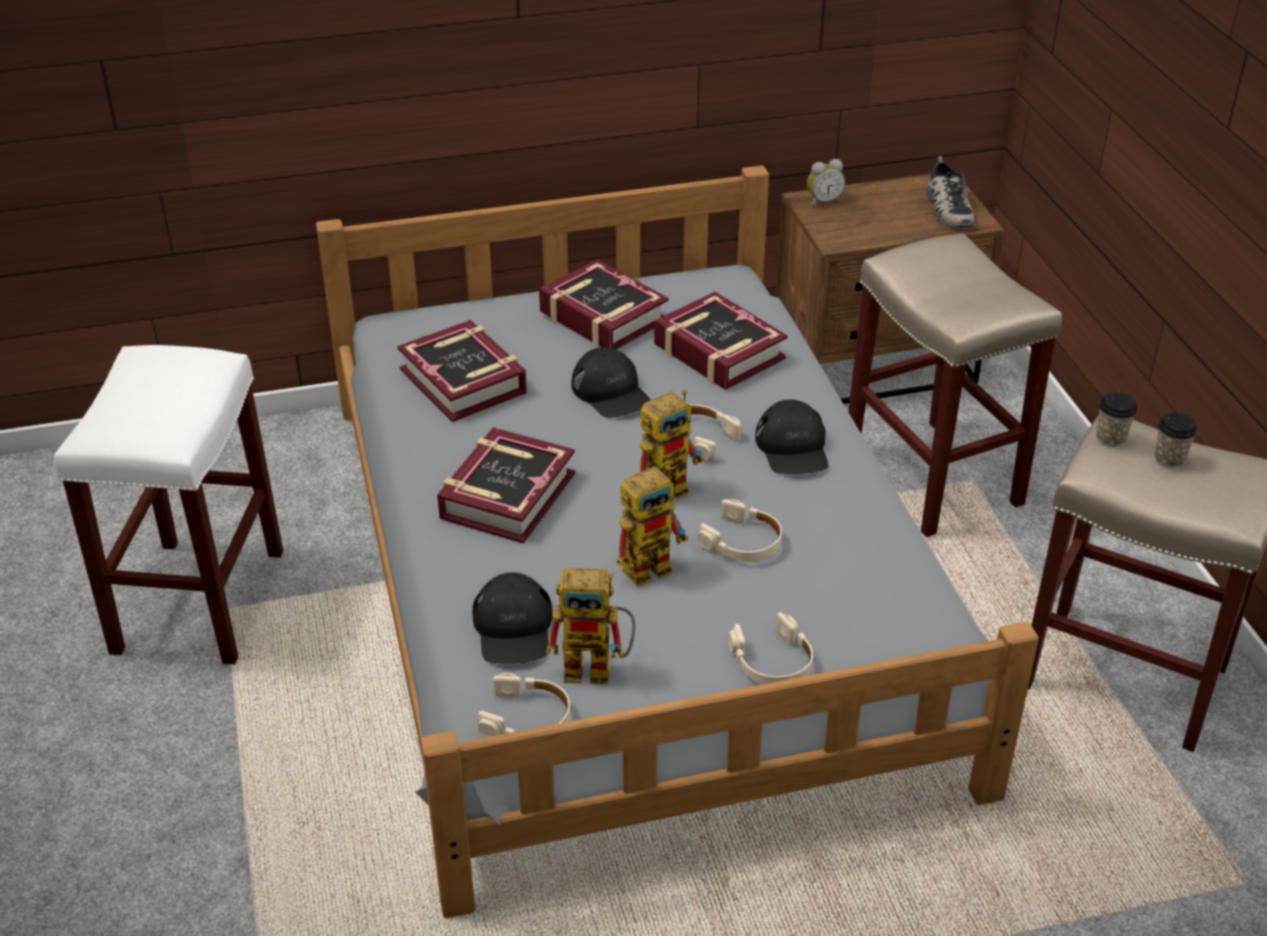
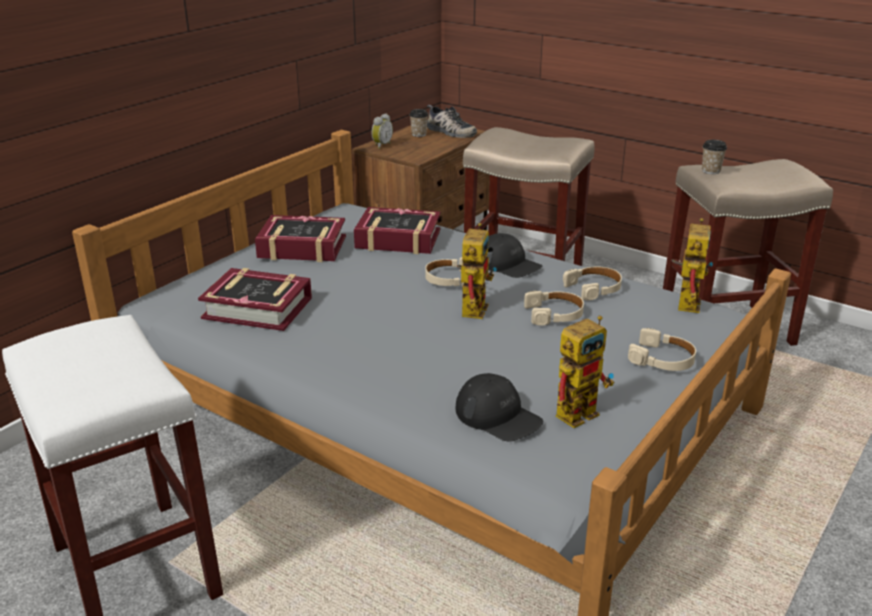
camera: 40 degrees left, 10 degrees down
book [437,427,575,543] -> none
beige headphones [478,673,570,737] -> beige headphones moved to [563,267,622,301]
black cap [572,347,651,418] -> none
toy robot [617,465,688,587] -> toy robot moved to [671,218,713,313]
cup [1155,412,1197,468] -> cup moved to [409,109,428,137]

